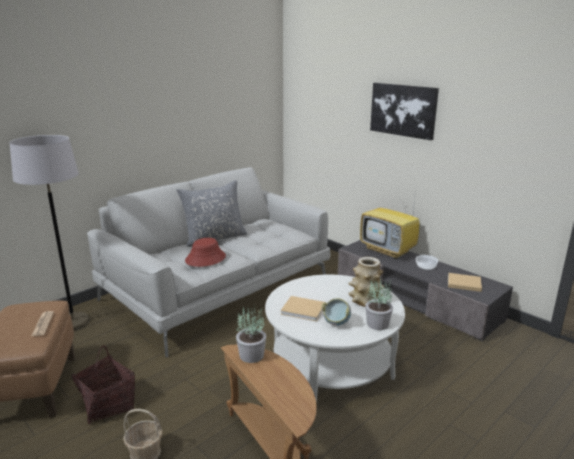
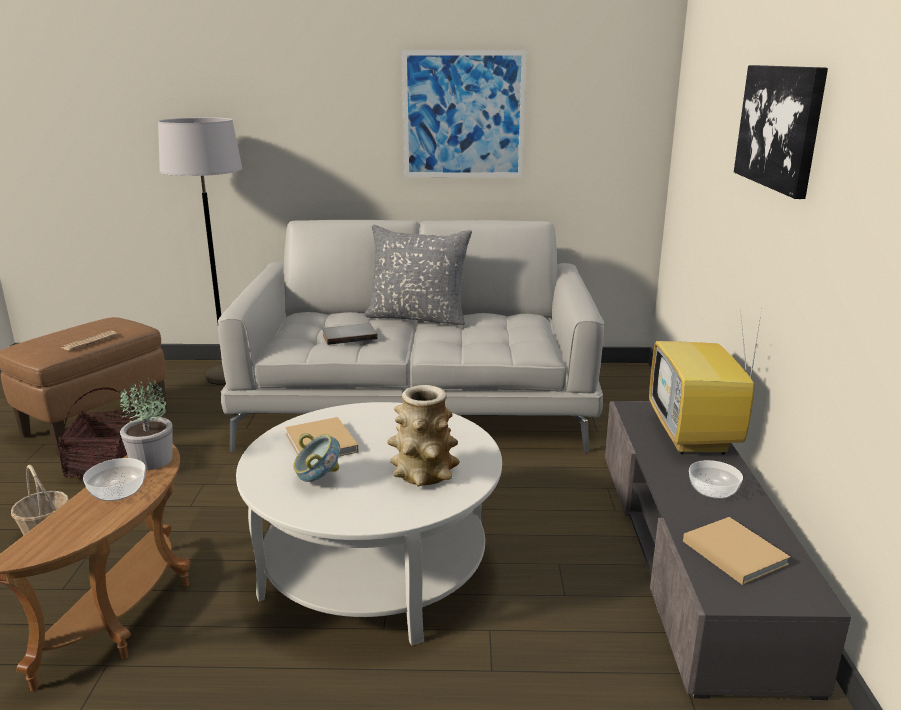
camera: 45 degrees right, 0 degrees up
red hat [185,238,226,267] -> grey book [322,323,378,345]
potted plant [366,278,393,330] -> none
none -> bowl [83,458,146,501]
none -> picture [402,50,527,177]

